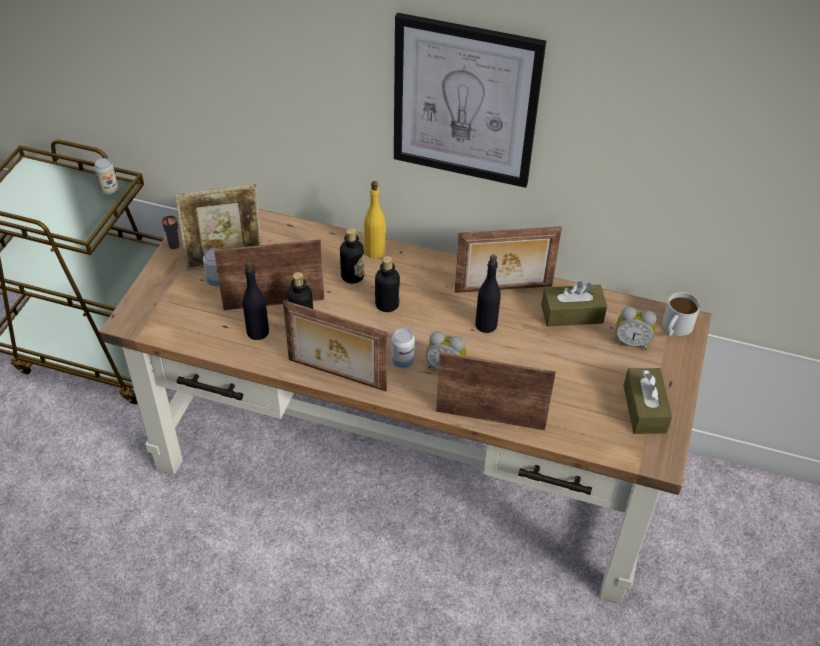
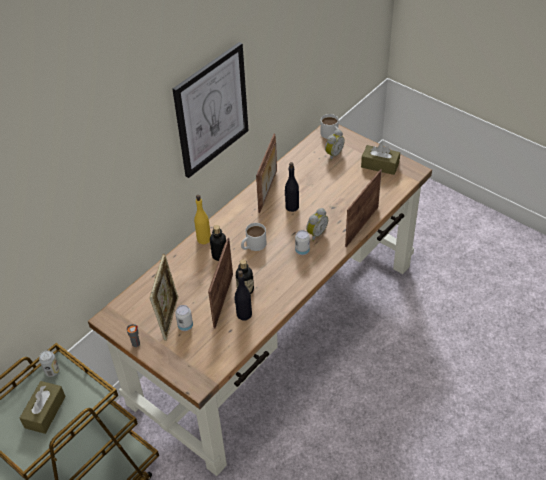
camera: 65 degrees left, 0 degrees up
picture frame [283,300,387,391] -> none
bottle [375,256,400,312] -> white mug [241,223,267,251]
brown tissue box [541,281,607,327] -> brown tissue box moved to [20,381,66,434]

